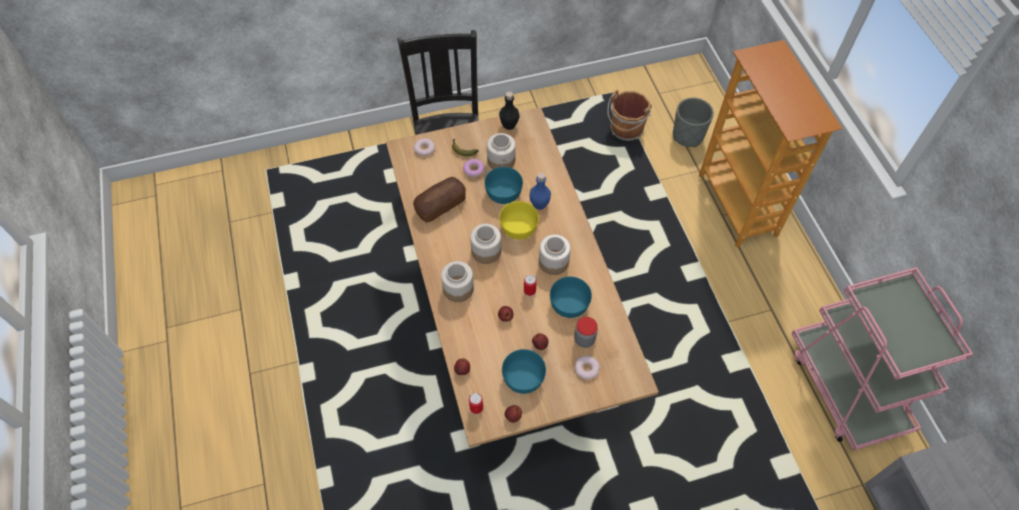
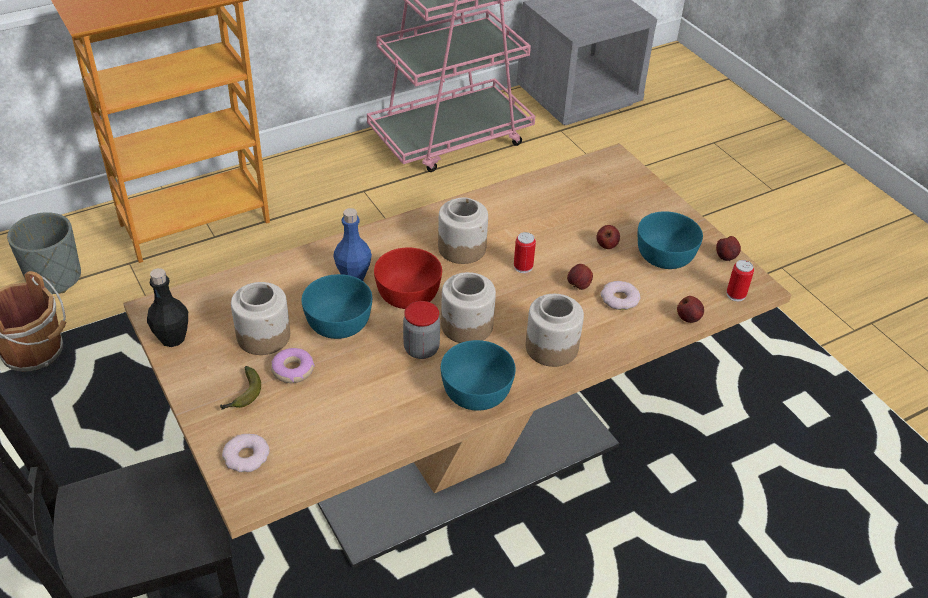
camera: 105 degrees left, 15 degrees down
bread [413,177,466,223] -> none
yellow bowl [499,201,539,240] -> red bowl [374,247,442,309]
turquoise bowl [550,276,592,318] -> turquoise bowl moved to [441,340,516,411]
jar [574,317,598,348] -> jar moved to [403,301,440,359]
donut [574,356,600,379] -> donut moved to [600,281,640,310]

